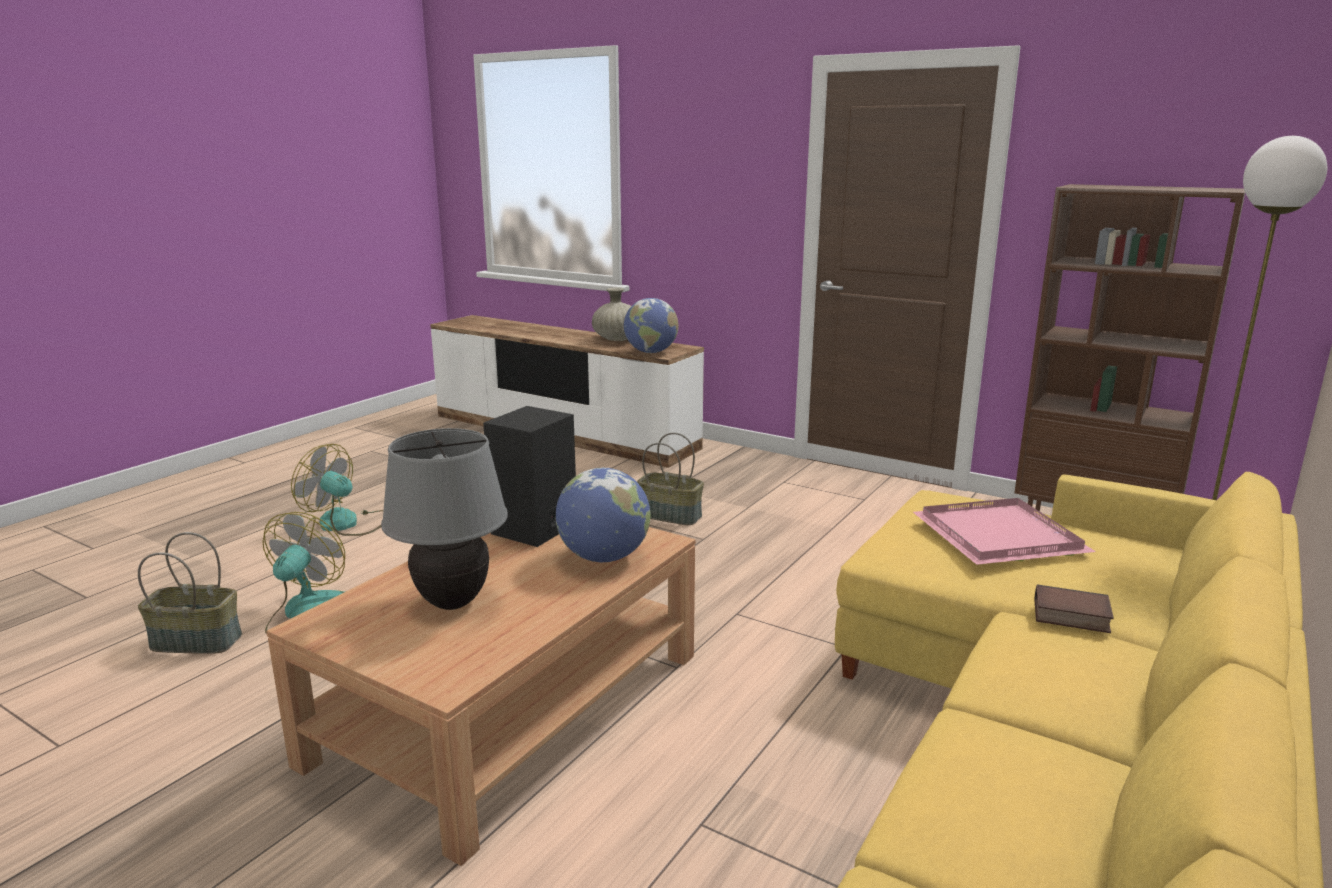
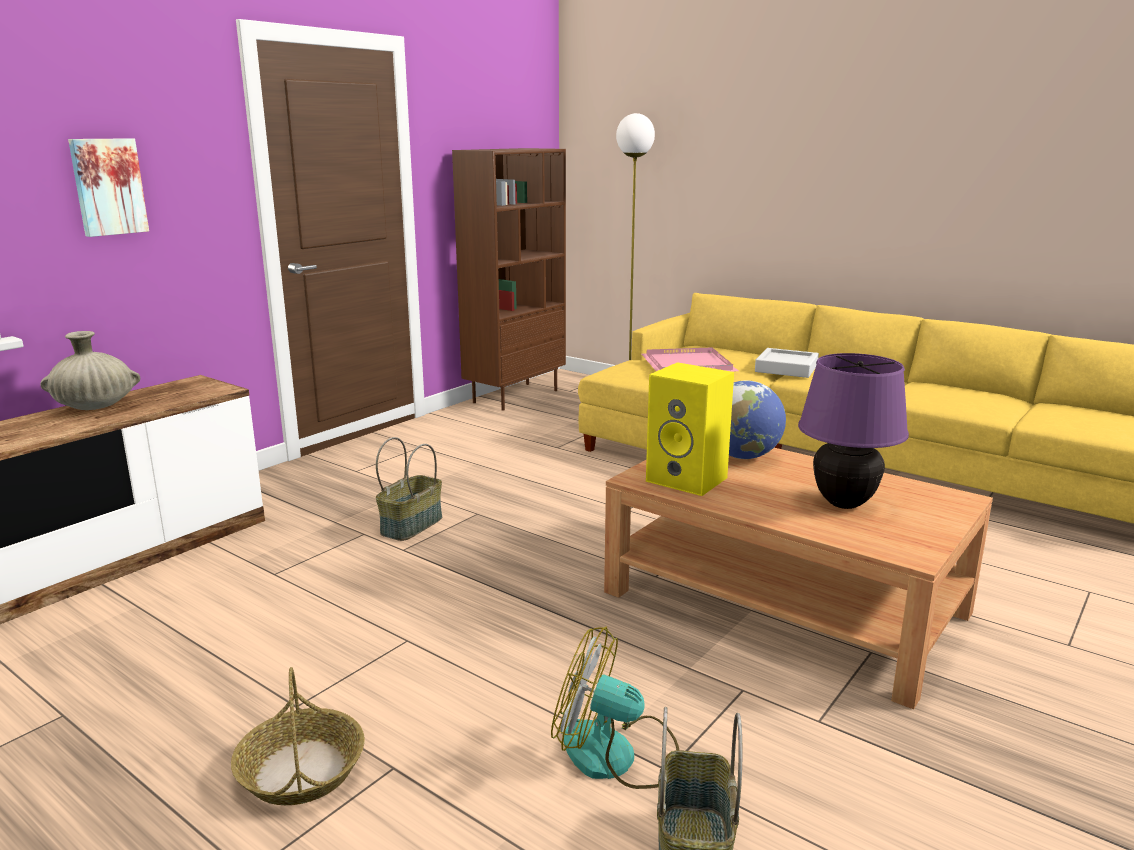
camera: 85 degrees left, 0 degrees up
fan [291,444,384,536] -> basket [231,667,364,805]
grey table lamp [381,428,508,610] -> purple table lamp [798,353,909,509]
black speaker [483,406,576,547] -> yellow speaker [646,362,734,496]
globe [624,298,678,353] -> none
book [1034,585,1114,633] -> grey tray [755,348,819,378]
none -> picture [68,138,149,237]

